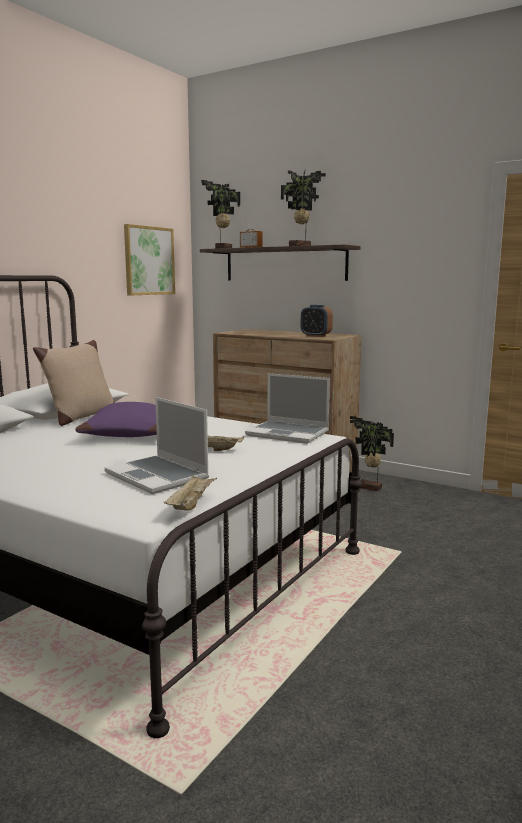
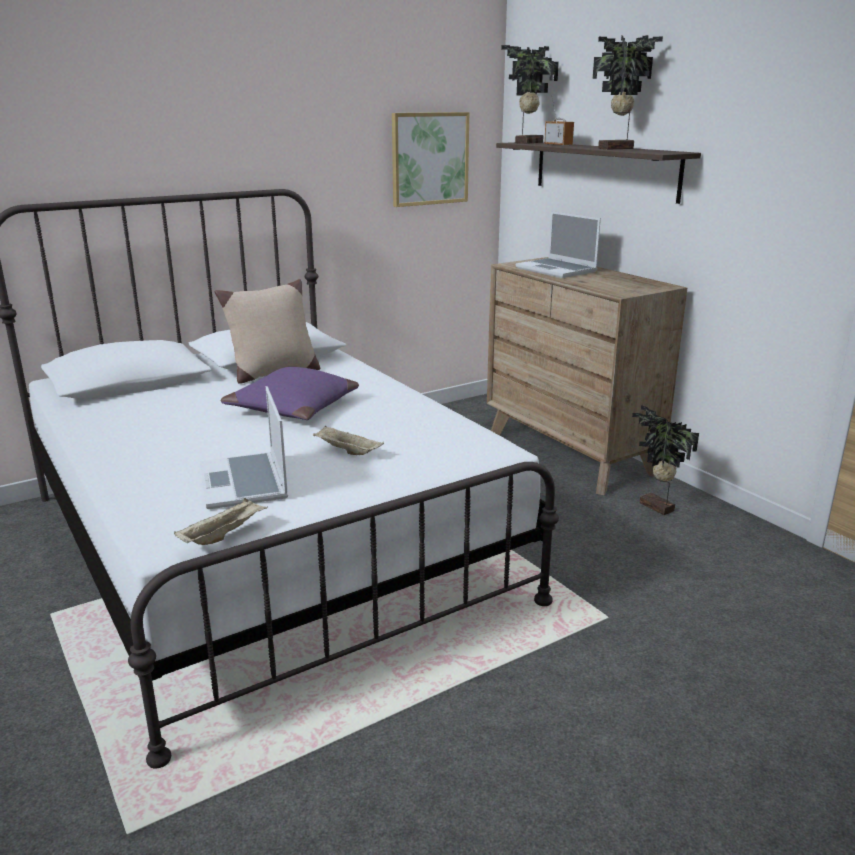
camera: 25 degrees right, 10 degrees up
laptop [245,373,330,444] -> laptop moved to [516,211,601,278]
alarm clock [301,305,333,337] -> none

